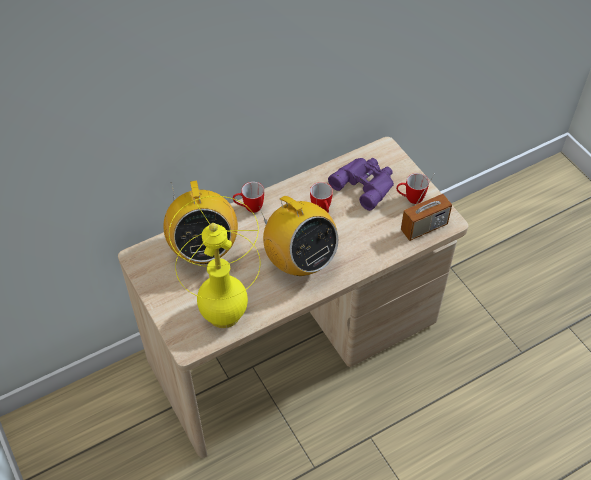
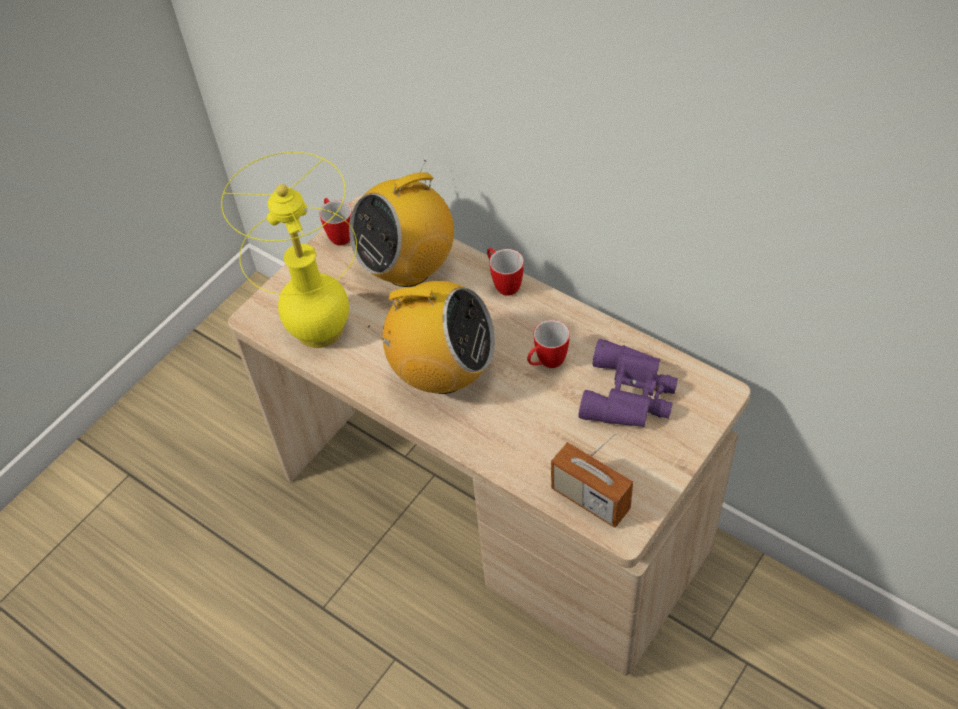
camera: 70 degrees right, 0 degrees up
radio [259,196,338,276] -> radio turned 105 degrees counterclockwise [368,281,495,394]
mug [396,173,429,204] -> mug moved to [319,198,352,245]

